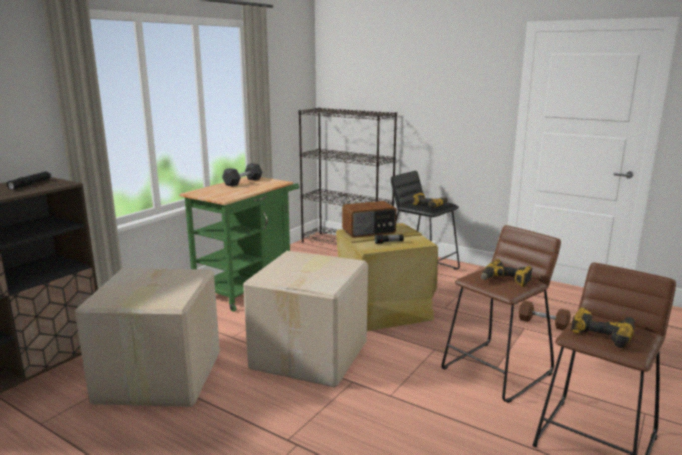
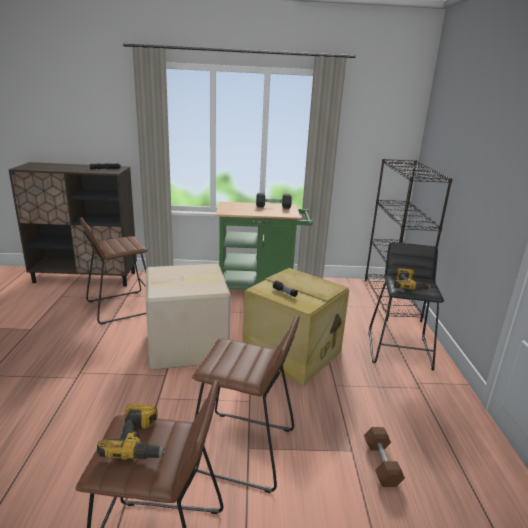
camera: 55 degrees right, 5 degrees up
cardboard box [75,268,220,407] -> brown stool [80,217,148,324]
radio [342,201,397,238] -> none
power drill [481,259,533,287] -> none

